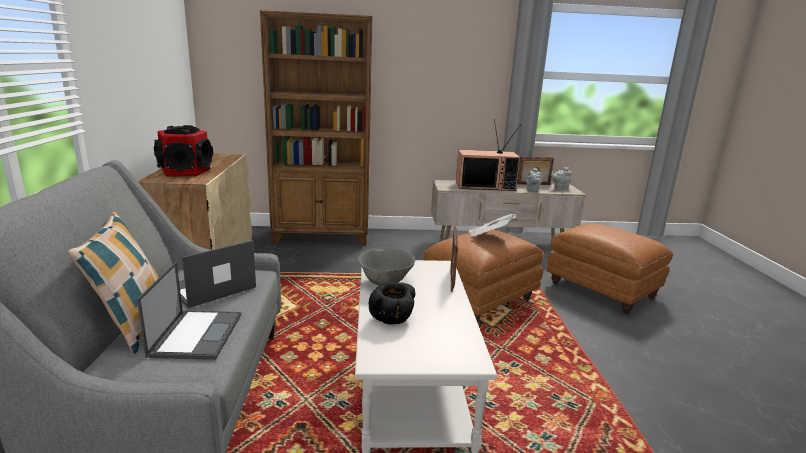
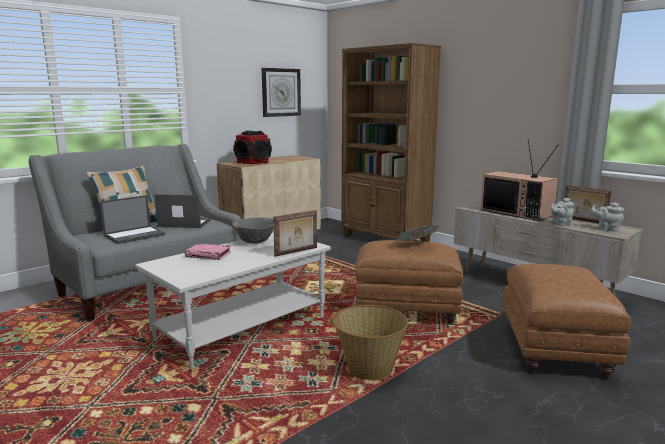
camera: 50 degrees right, 5 degrees down
black bowl [369,282,416,325] -> pink book [185,243,231,260]
none -> wall clock [262,68,301,117]
none -> basket [332,305,409,380]

